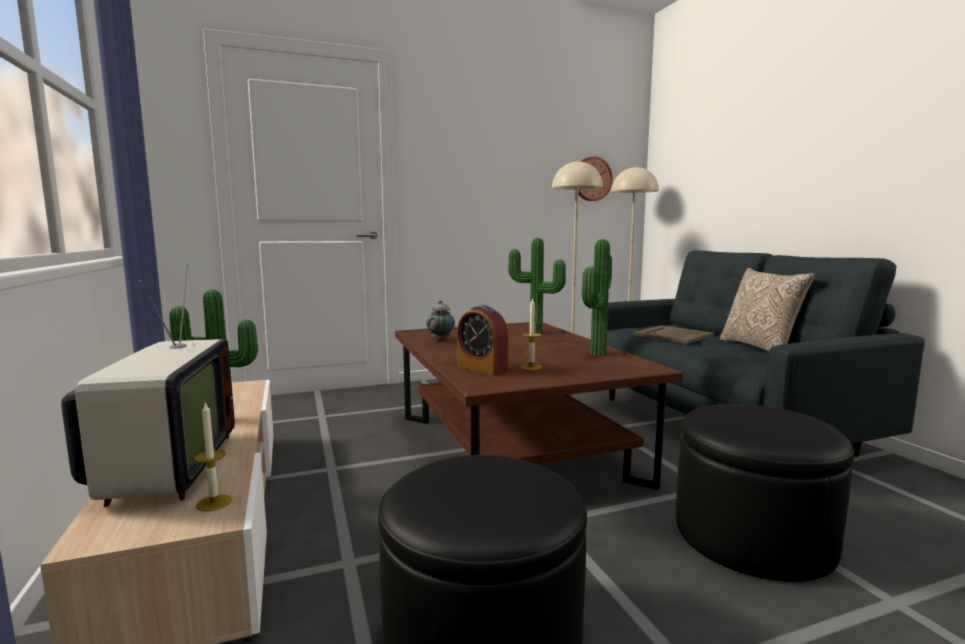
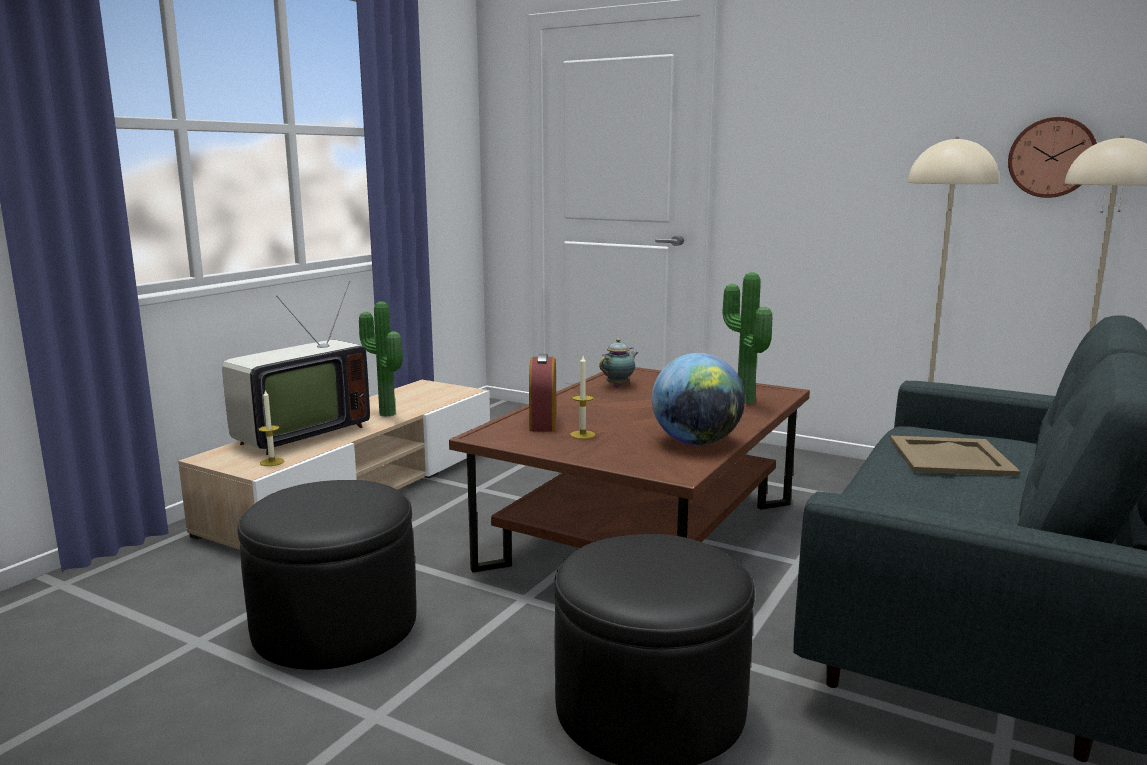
camera: 50 degrees right, 5 degrees up
potted plant [582,239,612,356] -> globe [652,353,745,445]
pillow [720,268,815,351] -> none

